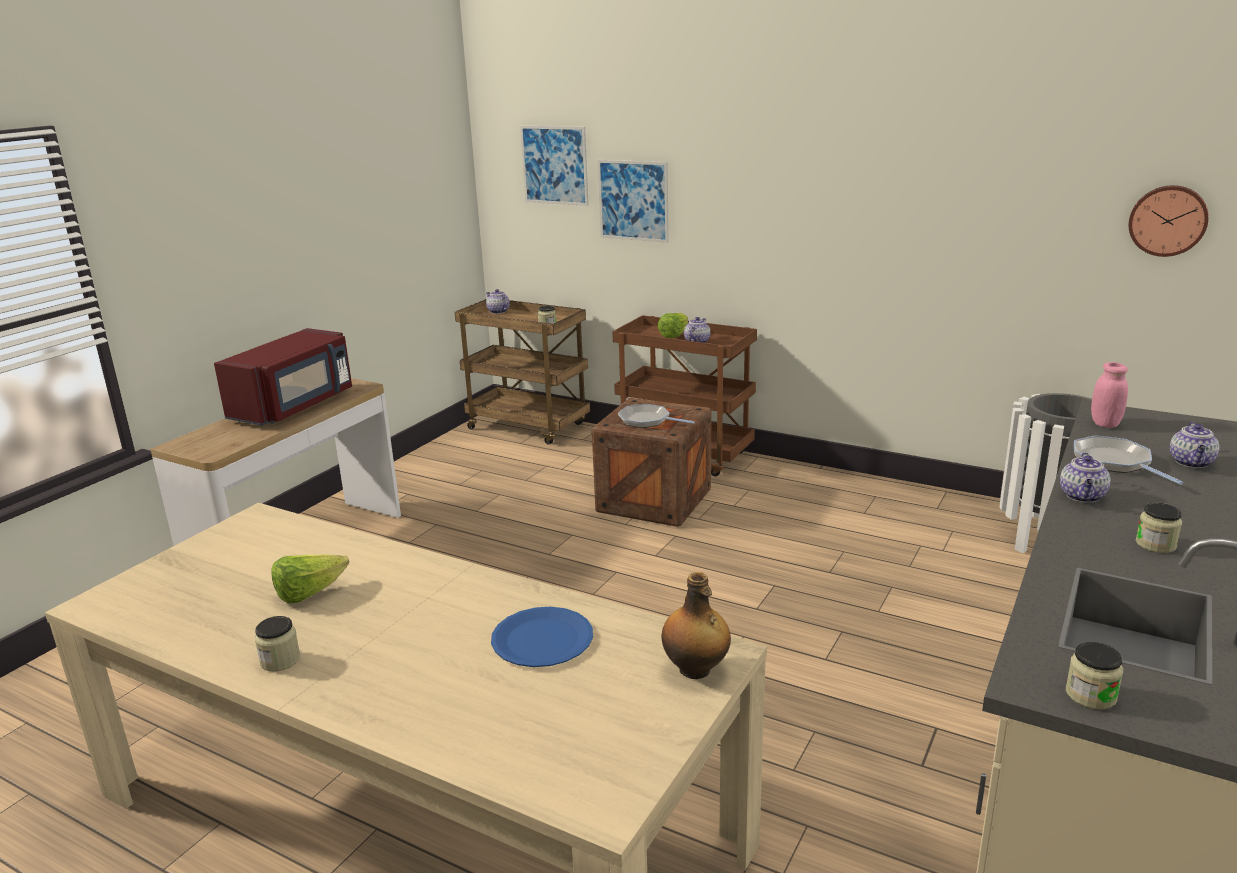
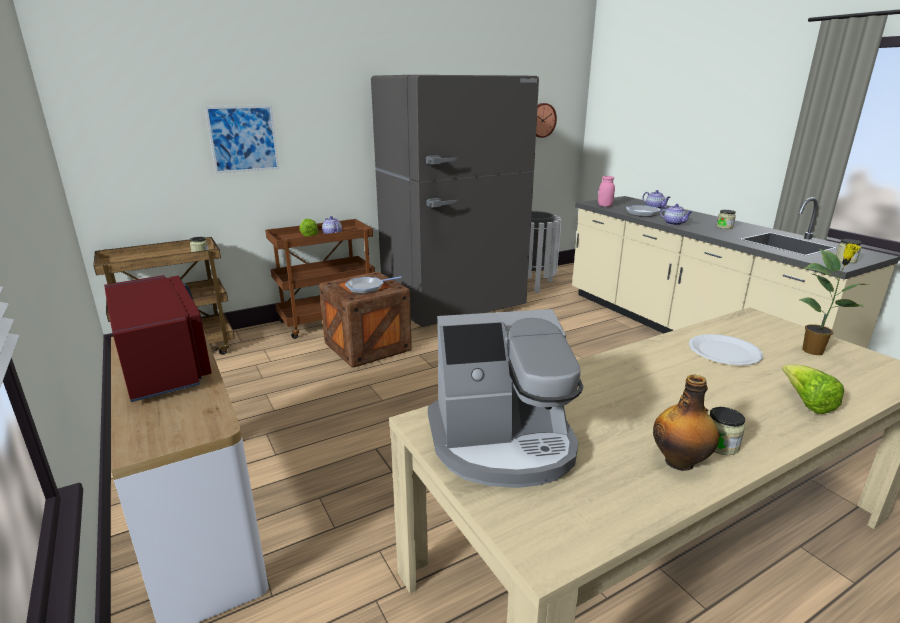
camera: 60 degrees left, 0 degrees up
lettuce [272,554,349,604] -> lettuce moved to [782,365,844,414]
teapot [486,289,510,314] -> none
blue plate [491,607,593,667] -> white plate [689,334,763,365]
picture [520,126,589,206] -> none
bottle [662,572,731,679] -> bottle moved to [653,374,719,471]
none -> grey fridge [371,75,539,327]
none -> coffee machine [428,309,583,488]
none -> potted plant [798,243,869,355]

